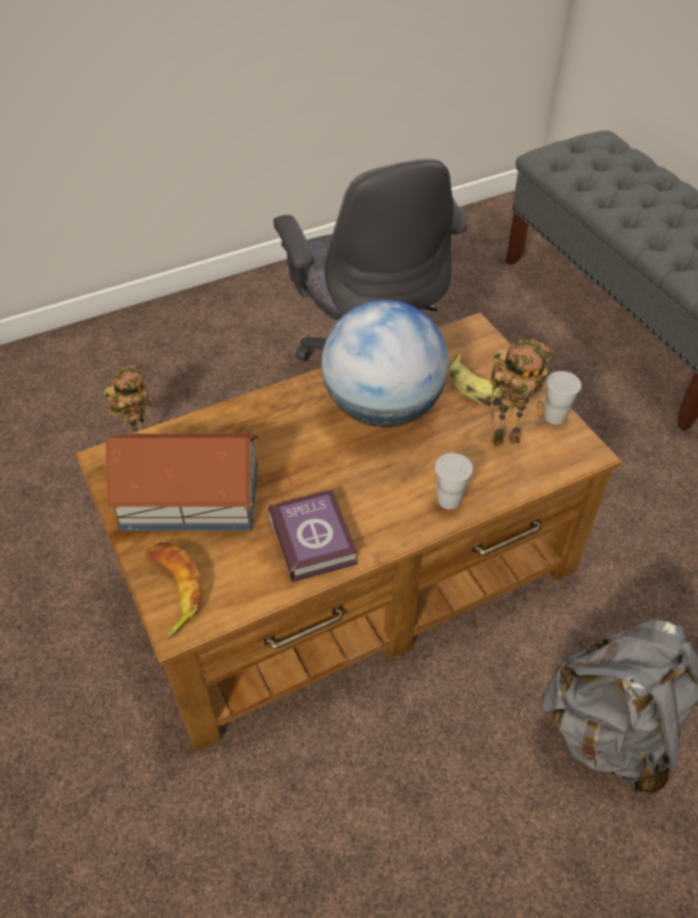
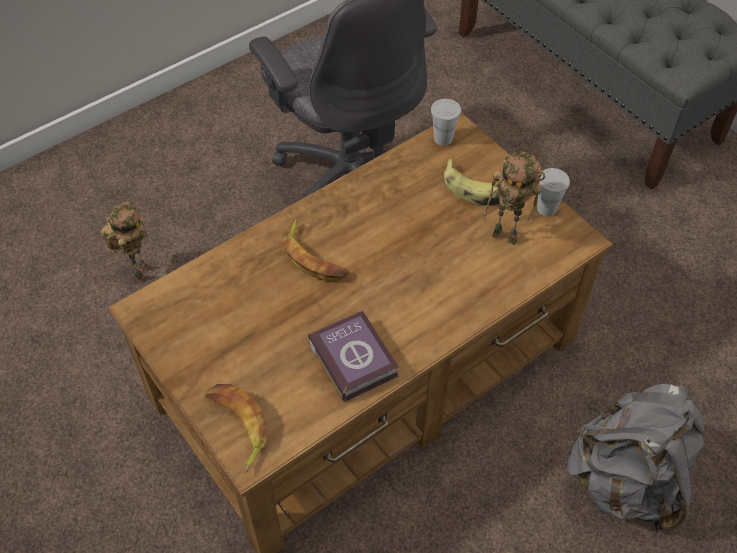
camera: 10 degrees left, 5 degrees up
toy house [106,433,259,531] -> none
globe [322,300,449,428] -> none
white cup [435,453,473,509] -> white cup moved to [431,99,461,146]
toy robot [490,339,553,446] -> toy robot turned 45 degrees clockwise [483,151,545,245]
none -> banana [283,219,350,281]

